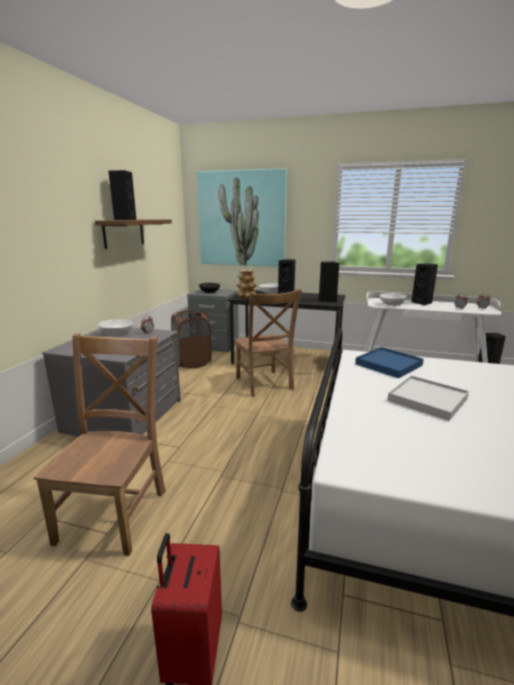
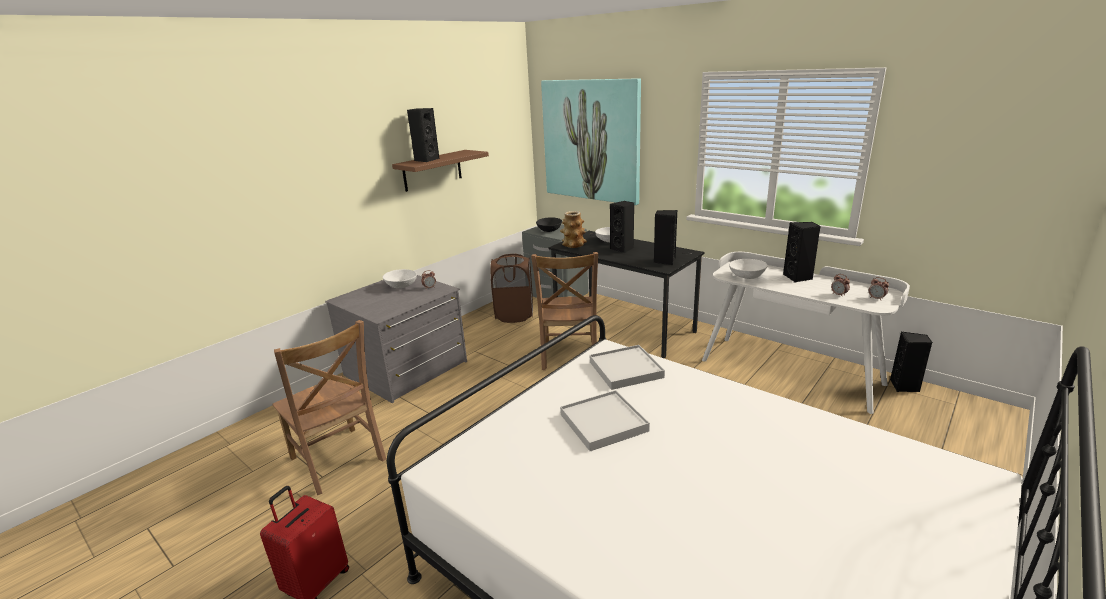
camera: 25 degrees right, 5 degrees up
brown chair [33,333,165,556] -> brown chair turned 105 degrees clockwise [272,320,386,495]
blue tray [355,347,424,378] -> white tray [590,345,665,390]

